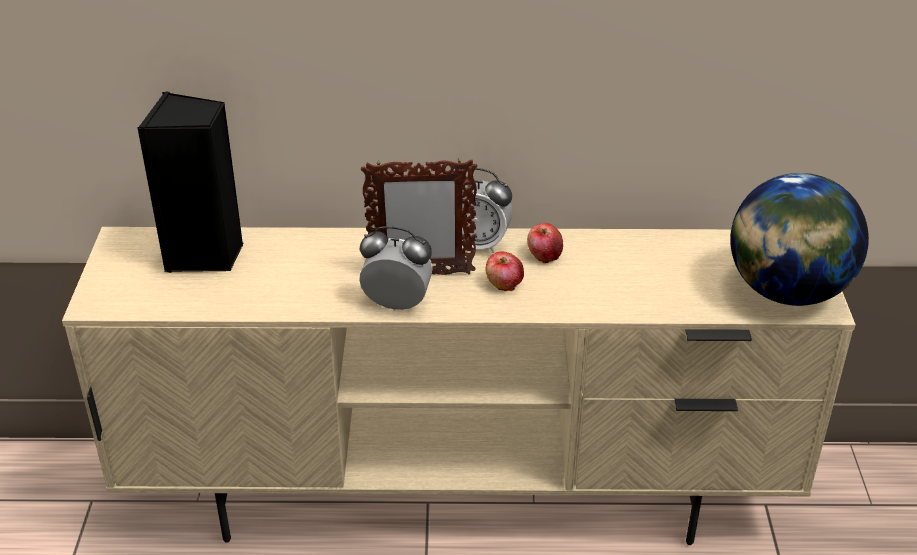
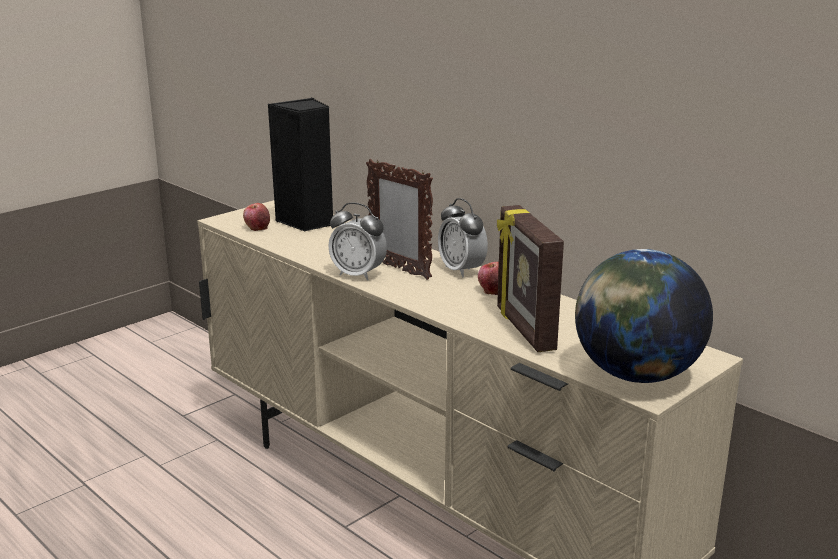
camera: 45 degrees right, 15 degrees down
alarm clock [359,226,432,311] -> alarm clock turned 150 degrees clockwise [328,202,387,281]
apple [485,251,524,291] -> apple moved to [243,203,270,231]
none -> picture frame [497,205,564,352]

